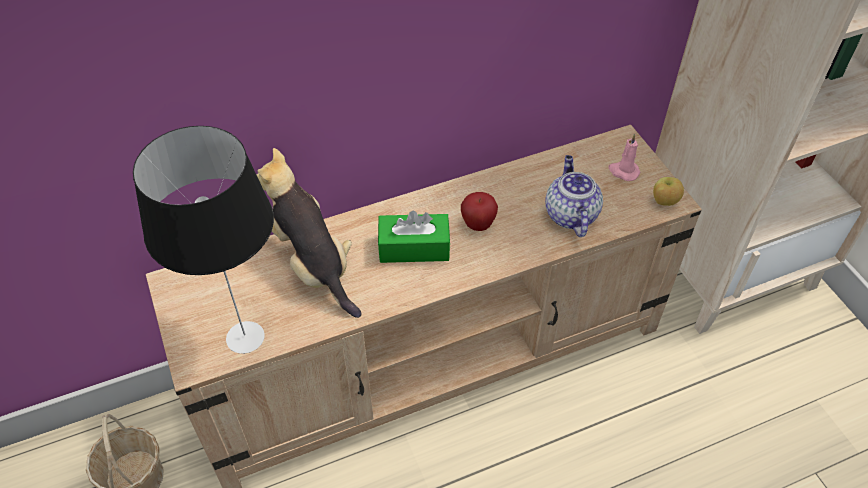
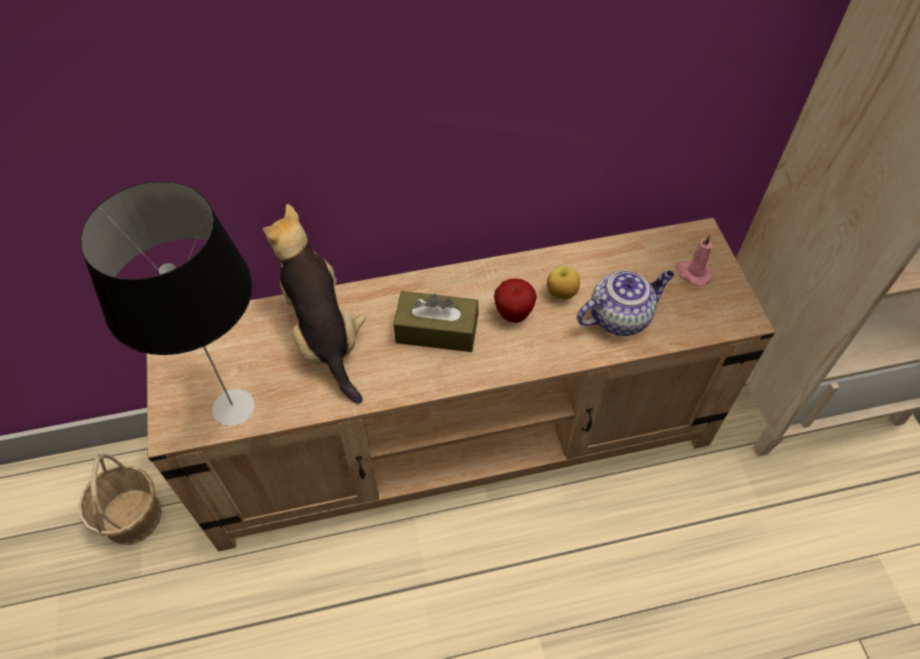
camera: 10 degrees right, 5 degrees up
green tissue box [378,211,450,263] -> brown tissue box [394,291,479,352]
teapot [545,155,603,237] -> teapot turned 60 degrees clockwise [577,270,674,336]
apple [653,177,684,206] -> apple moved to [547,266,580,299]

